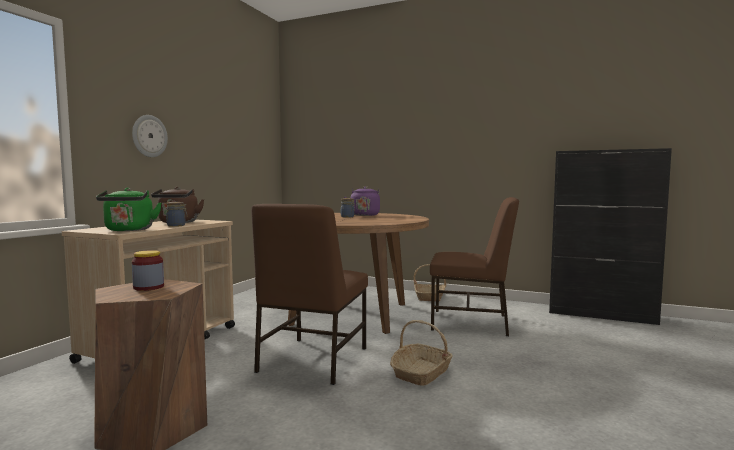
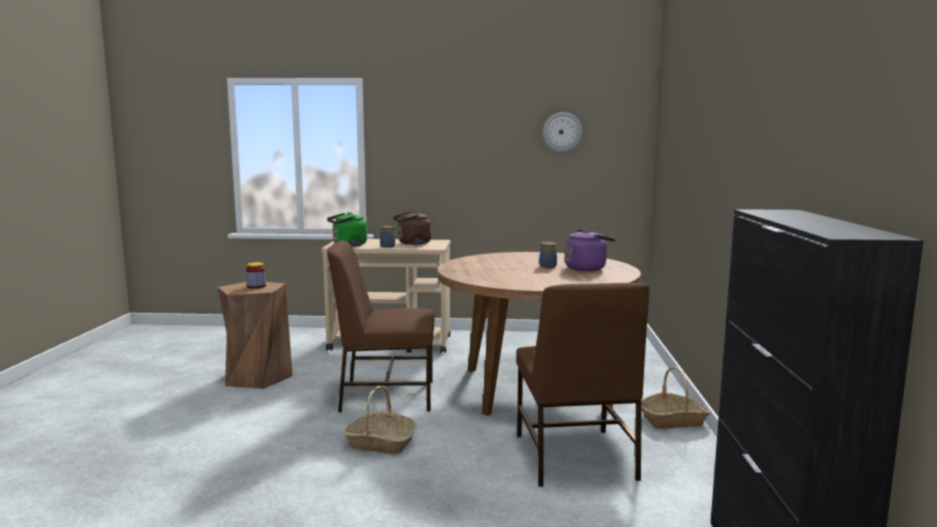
camera: 70 degrees right, 5 degrees up
wall clock [132,115,168,157] -> wall clock moved to [543,112,582,152]

